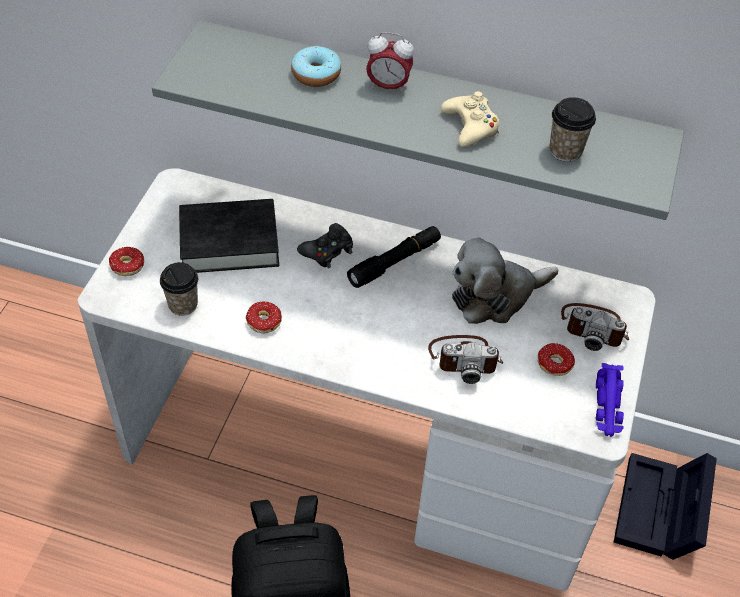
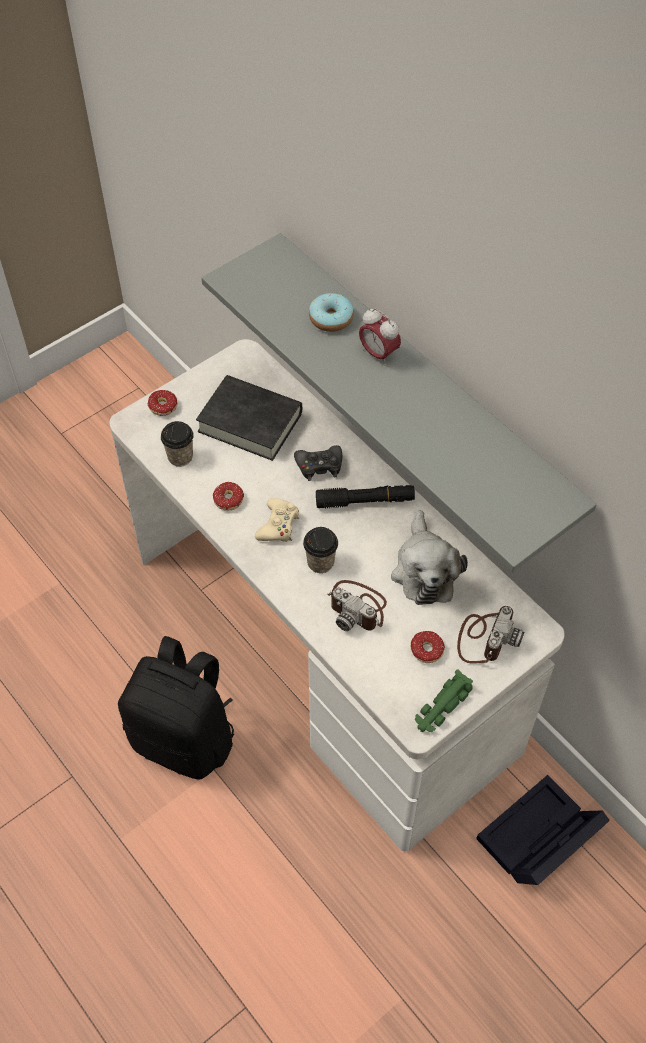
camera: 35 degrees right, 5 degrees up
beige game controller [441,91,499,147] -> beige game controller moved to [255,498,300,542]
plush toy [452,238,558,324] -> plush toy turned 105 degrees counterclockwise [391,510,468,605]
cup [549,97,596,162] -> cup moved to [303,527,338,573]
camera [561,303,629,351] -> camera turned 120 degrees counterclockwise [457,606,524,664]
purple toy car [596,363,624,437] -> green toy car [415,669,473,732]

